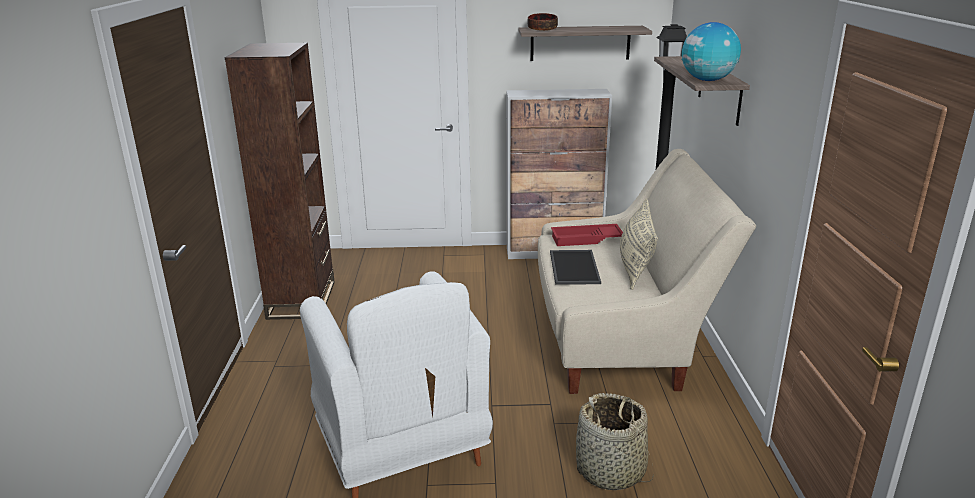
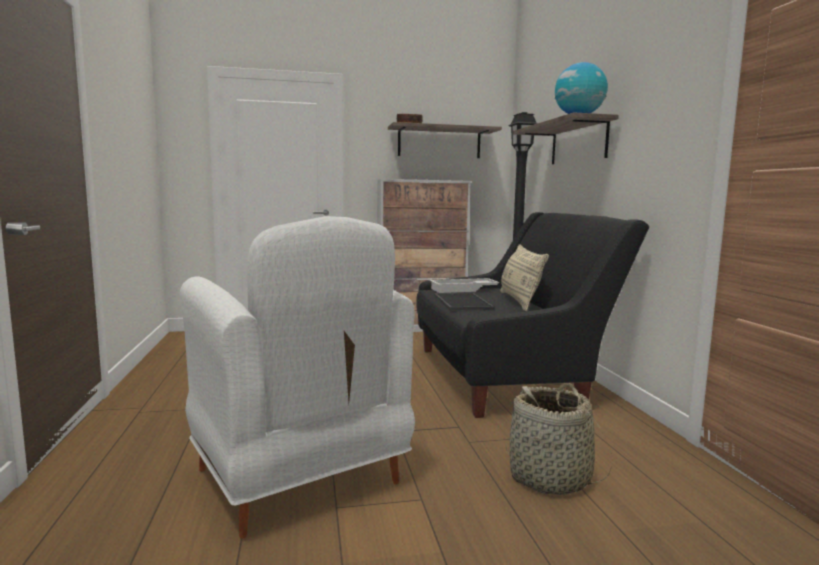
camera: 10 degrees left, 15 degrees down
brown bookcase [225,43,335,320] -> none
beige sofa [538,149,756,394] -> black sofa [416,212,649,418]
red tray [551,224,623,246] -> white tray [430,278,500,293]

